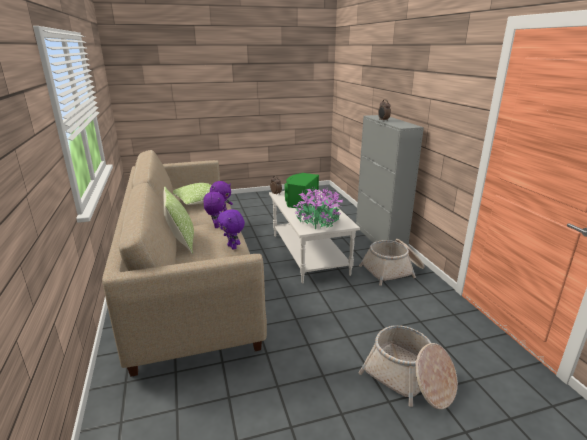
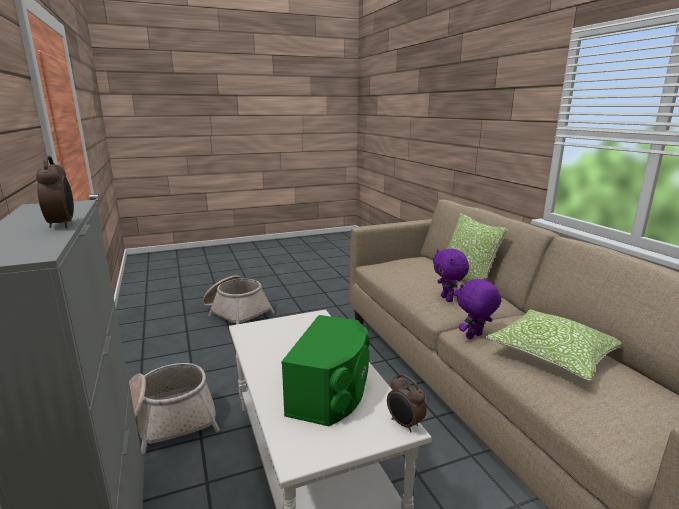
camera: 175 degrees right, 5 degrees down
purple plush toy [217,209,245,250] -> none
potted plant [293,187,343,229] -> none

